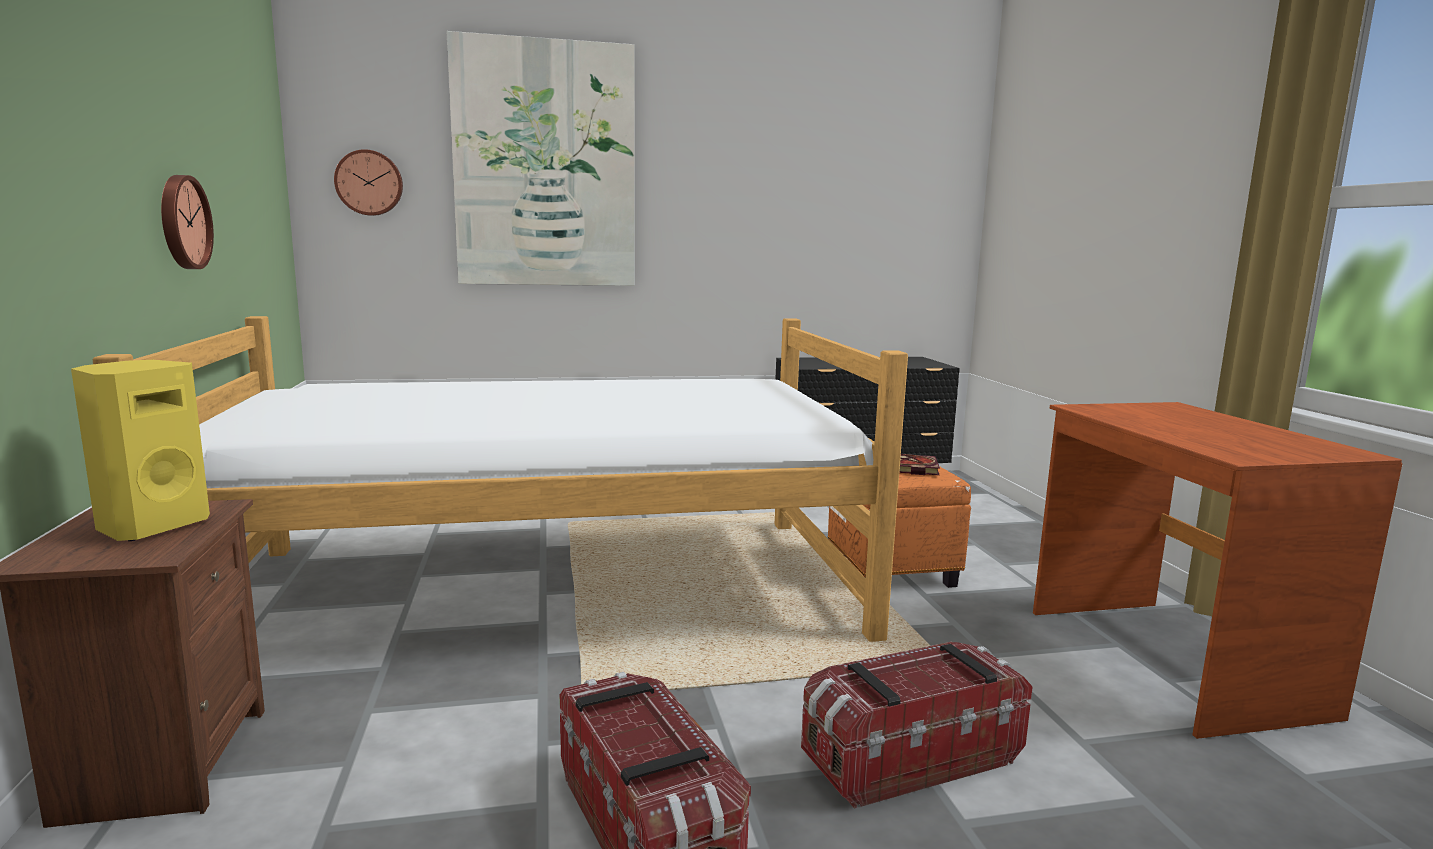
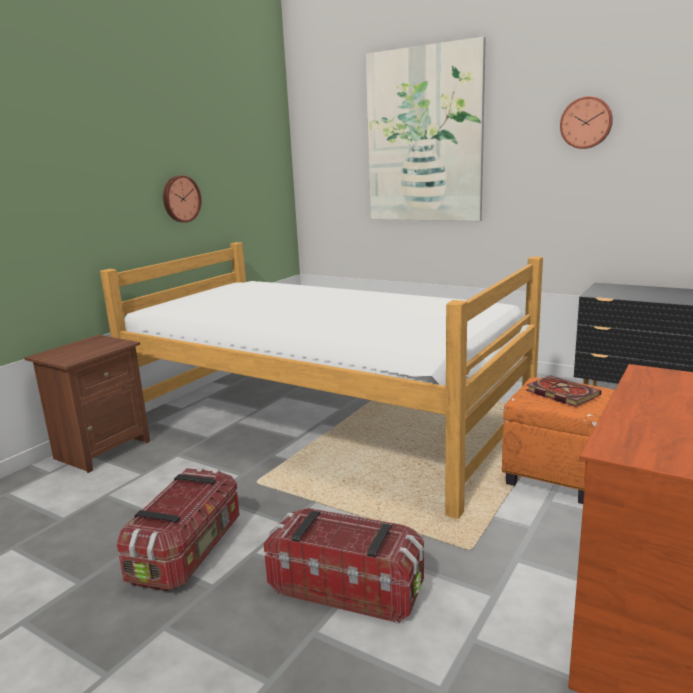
camera: 45 degrees right, 5 degrees up
yellow speaker [71,360,210,541] -> none
wall clock [334,149,403,216] -> wall clock moved to [560,96,613,149]

